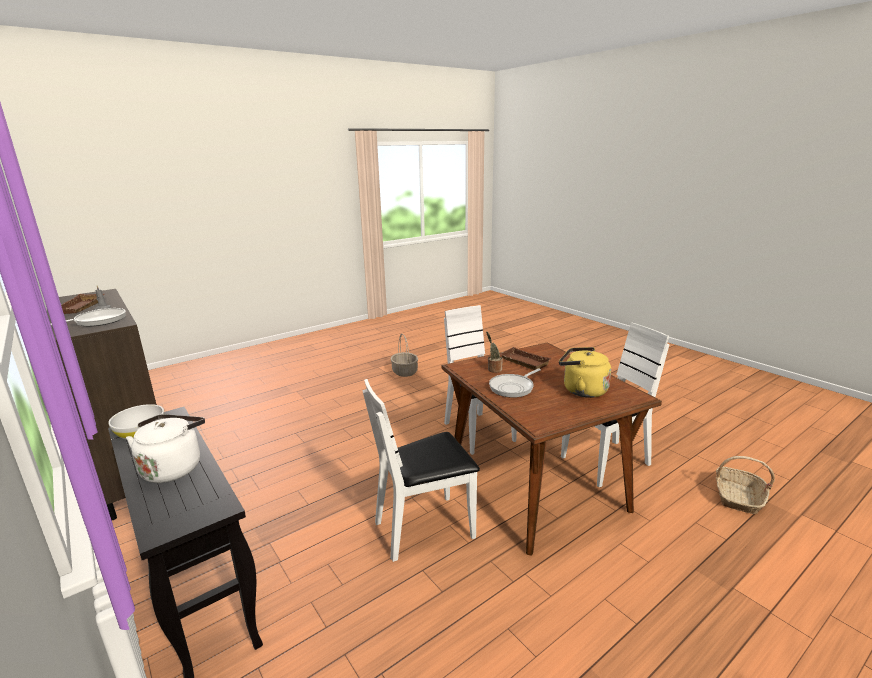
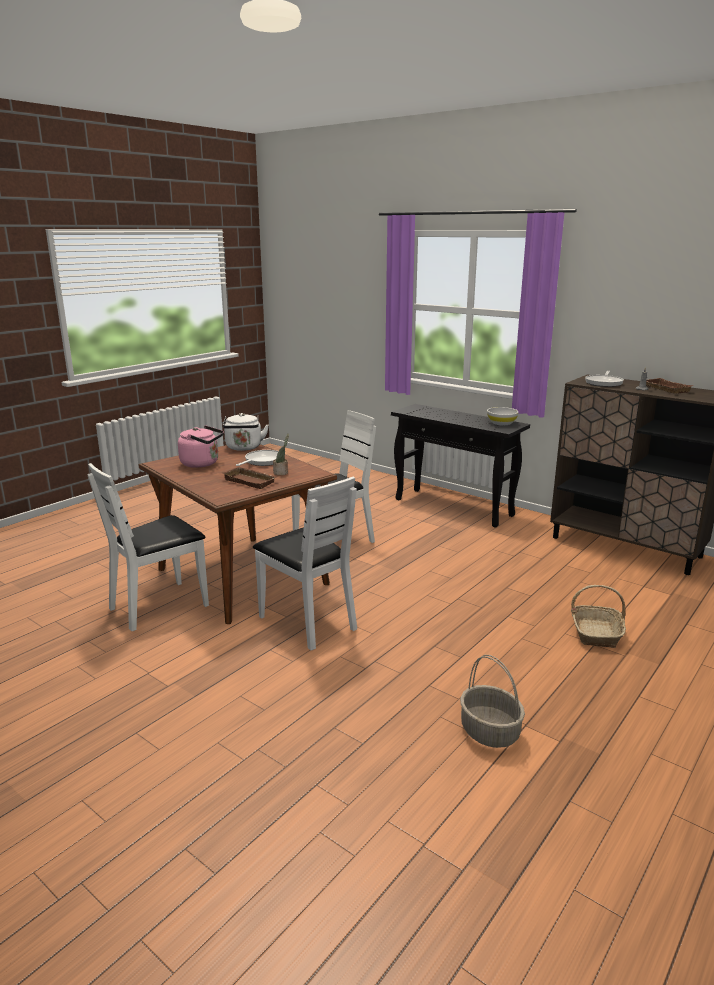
camera: 165 degrees right, 0 degrees up
white kettle [126,414,205,483] -> white kettle moved to [223,413,269,451]
yellow kettle [559,347,611,398] -> pink kettle [178,425,224,468]
basket [716,456,775,514] -> basket moved to [571,585,626,648]

